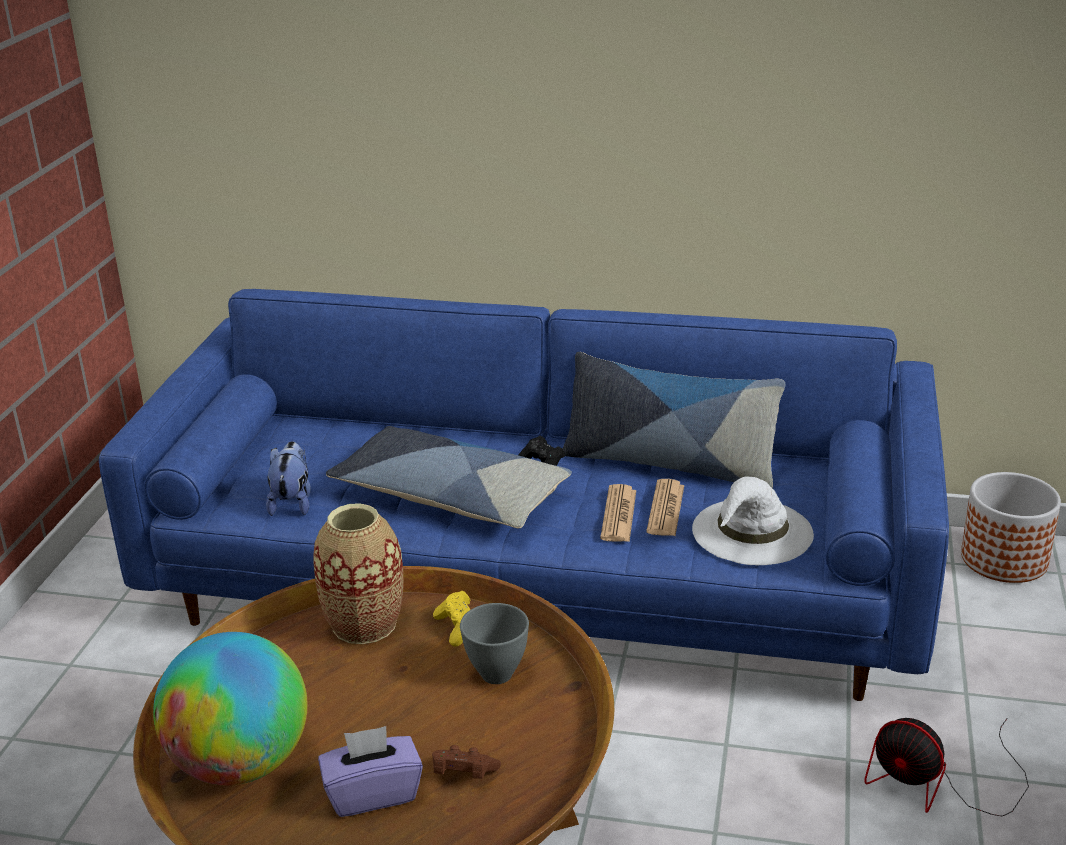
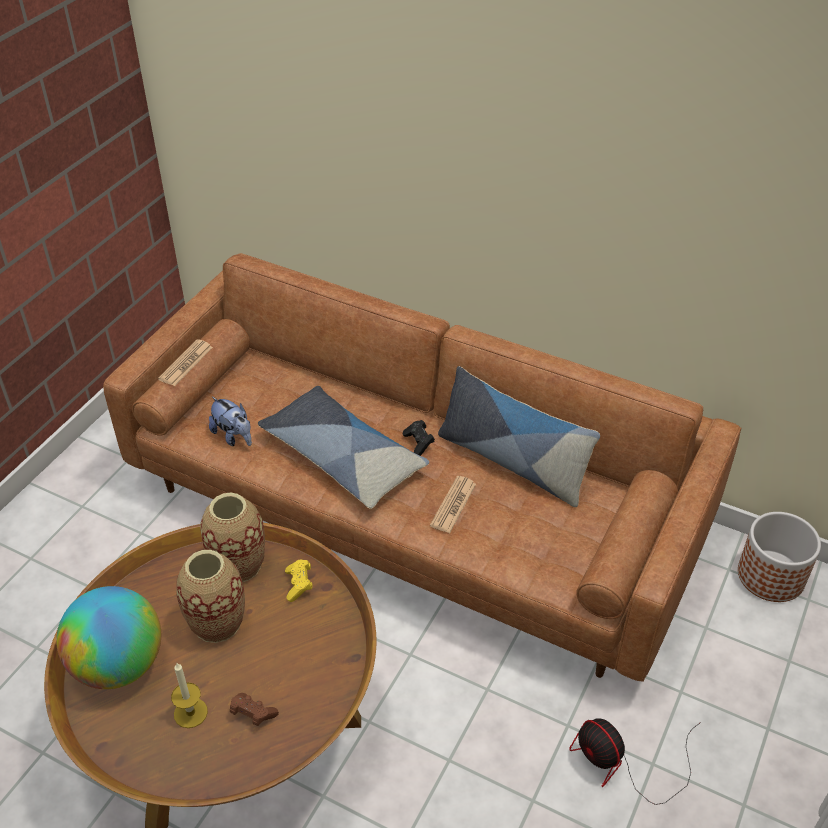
camera: 15 degrees right, 15 degrees up
blue sofa [99,289,949,701] -> brown sofa [103,253,741,682]
plush toy [266,441,311,516] -> plush toy turned 120 degrees clockwise [209,397,252,446]
purple tissue box [318,726,423,817] -> candle [171,662,208,728]
grey bowl [460,603,529,684] -> none
newspaper [646,479,684,536] -> newspaper moved to [158,339,213,386]
white hat [692,477,814,565] -> none
none -> vase [177,550,245,643]

